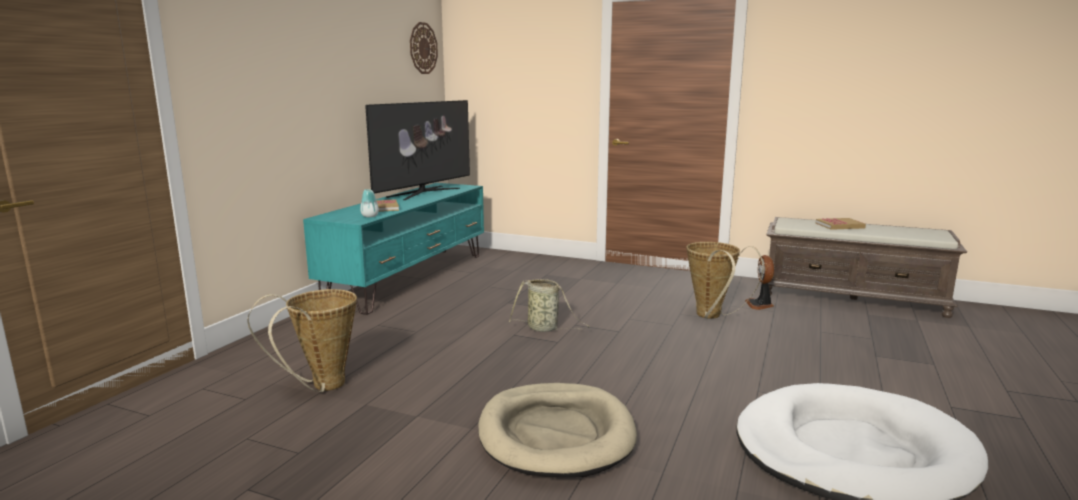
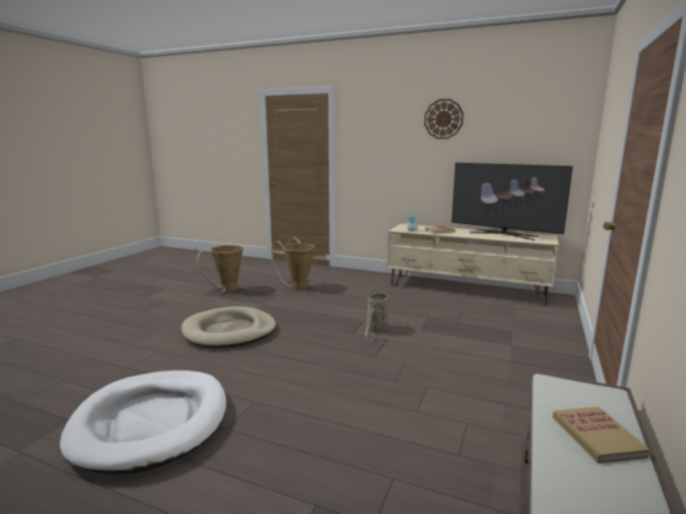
camera: 90 degrees right, 0 degrees up
turquoise tv stand [303,183,484,315] -> beige tv stand [387,224,559,306]
wall clock [410,22,438,74] -> wall clock moved to [424,99,464,139]
basket [686,242,764,319] -> basket moved to [193,244,243,292]
fan [745,255,774,310] -> none

